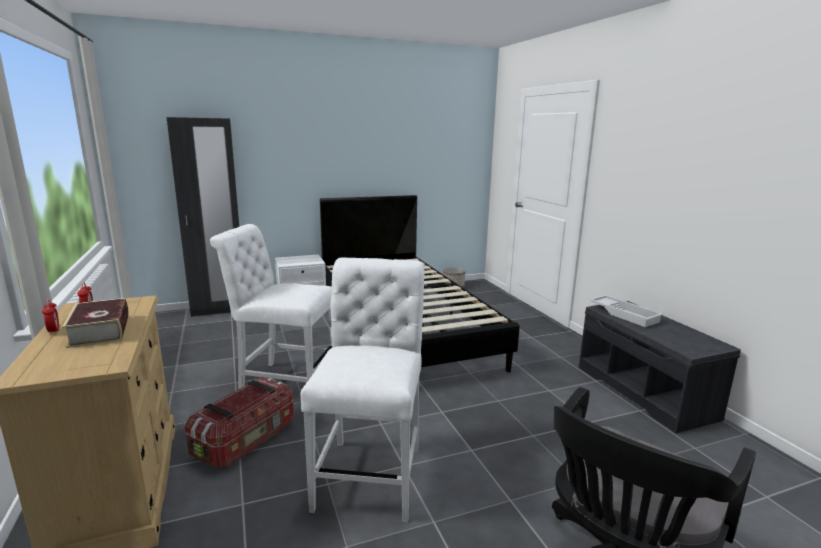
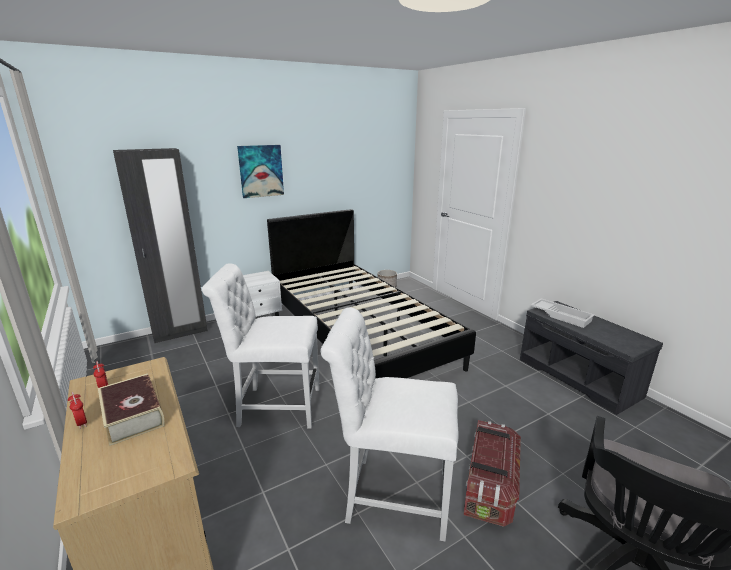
camera: 10 degrees left, 5 degrees up
storage box [185,377,294,468] -> storage box moved to [464,420,521,527]
white chair [301,257,425,523] -> white chair turned 75 degrees counterclockwise [320,307,459,541]
none -> picture [237,145,284,198]

